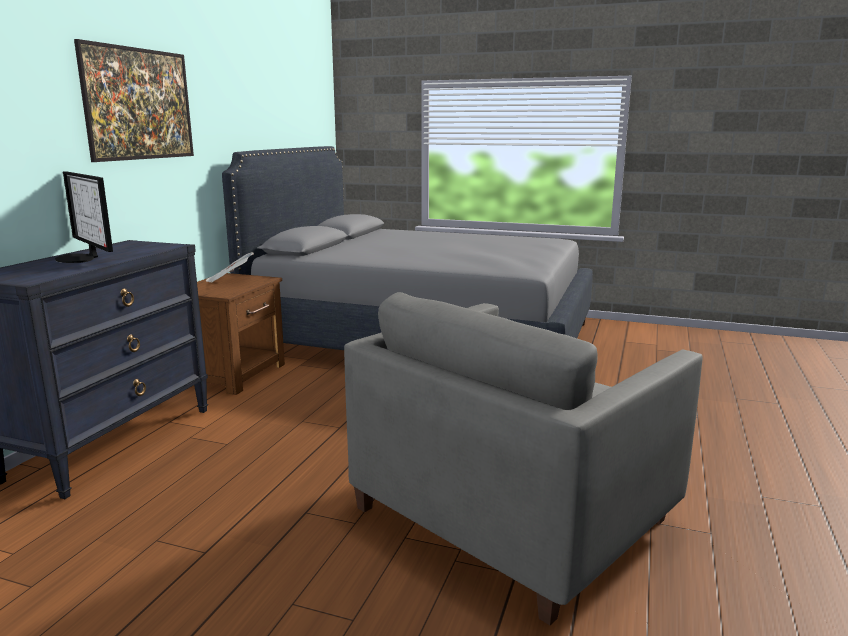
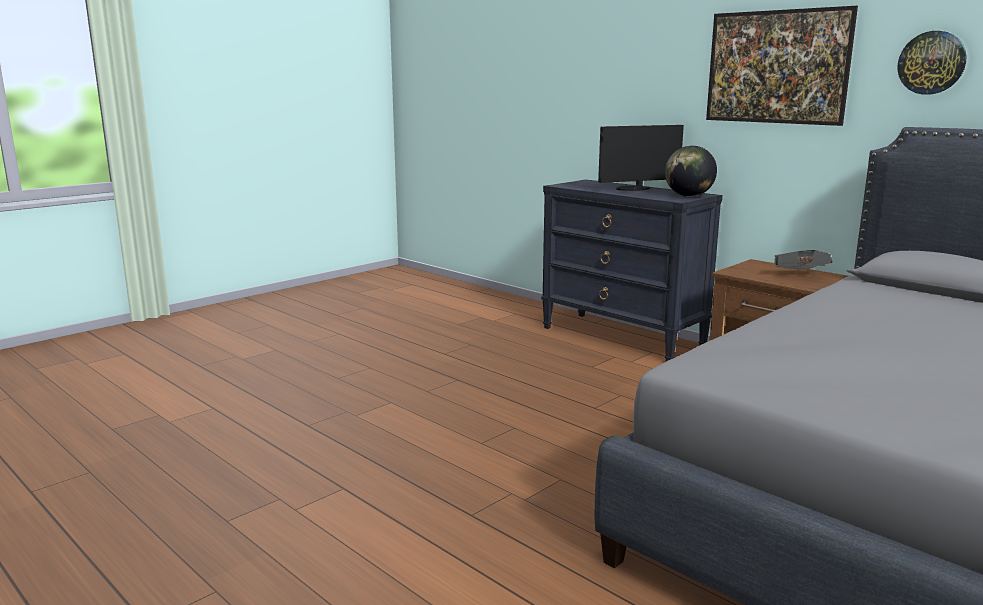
camera: 115 degrees right, 0 degrees up
grey armchair [344,292,703,625] -> none
none -> globe [665,146,717,197]
none -> wall clock [897,31,967,95]

